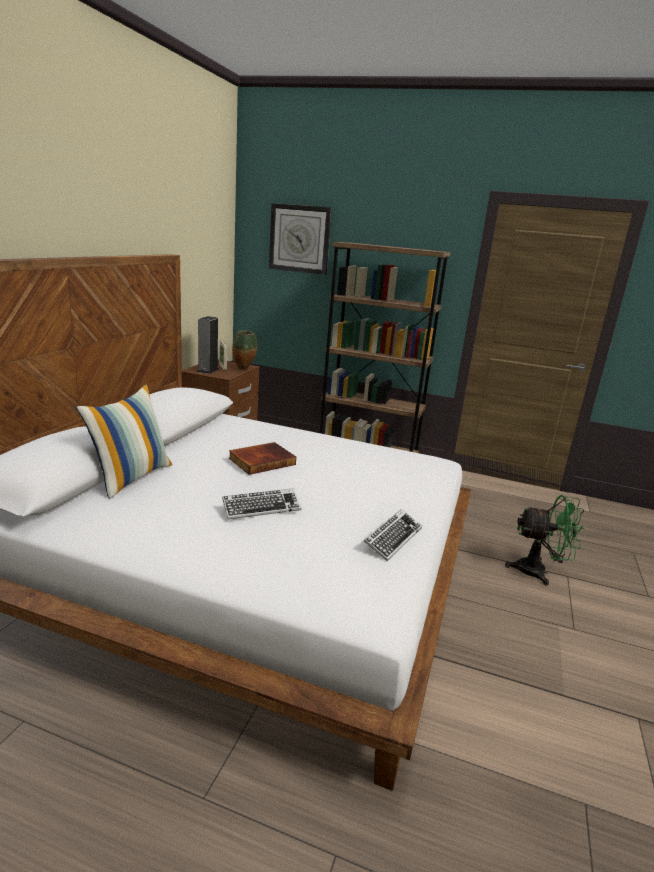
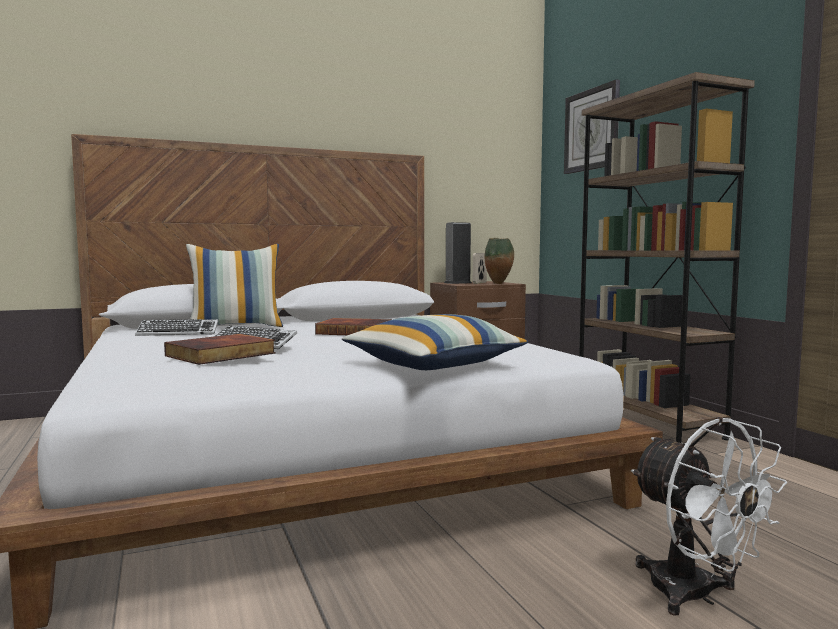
camera: 50 degrees right, 15 degrees down
keyboard [364,509,422,561] -> keyboard moved to [135,319,218,336]
green fan [505,495,585,586] -> white fan [631,417,788,616]
none -> book [164,334,276,365]
none -> pillow [342,314,528,370]

